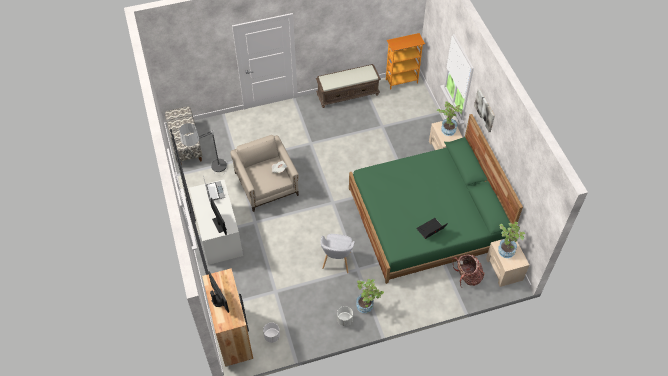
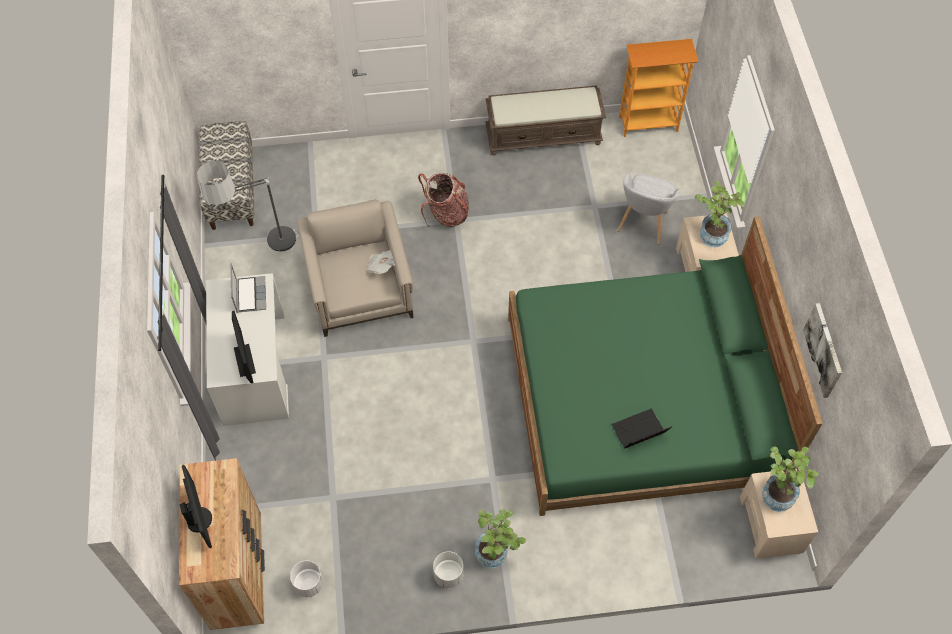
camera: 10 degrees right, 5 degrees up
grey armchair [321,234,355,273] -> grey armchair moved to [617,173,681,244]
backpack [452,255,484,286] -> backpack moved to [418,173,469,227]
picture [474,89,495,132] -> picture moved to [803,303,842,398]

